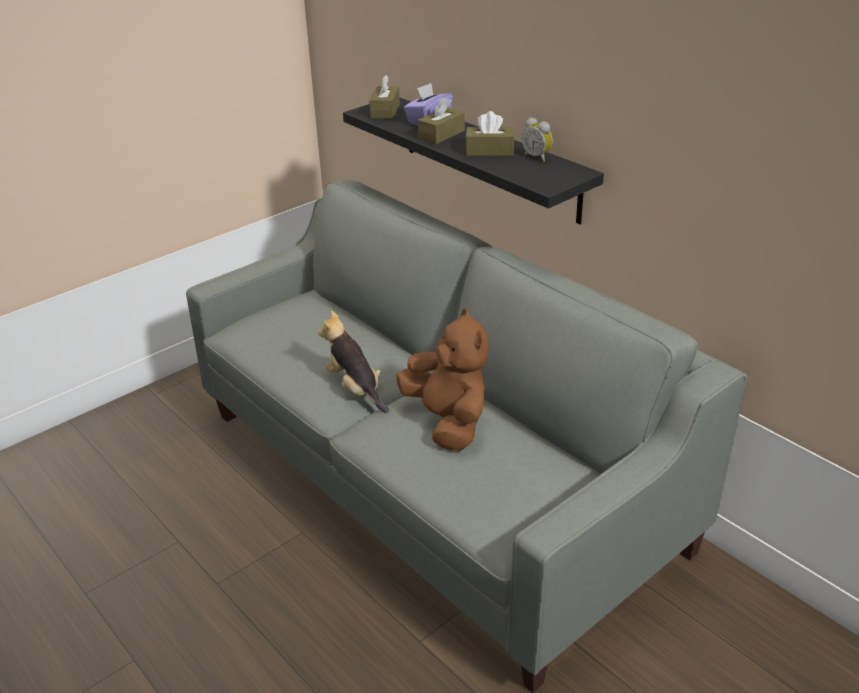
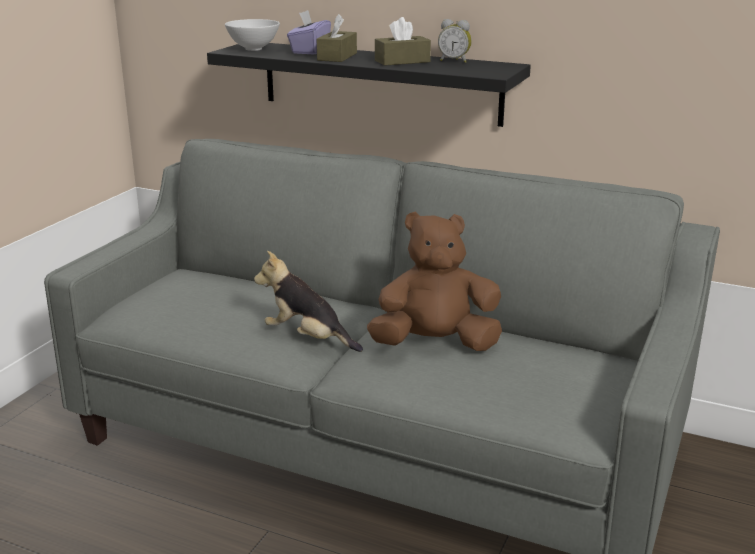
camera: 25 degrees left, 10 degrees down
brown tissue box [369,75,400,119] -> white bowl [225,19,280,51]
brown plush toy [396,309,489,451] -> brown plush toy turned 45 degrees counterclockwise [367,212,502,351]

